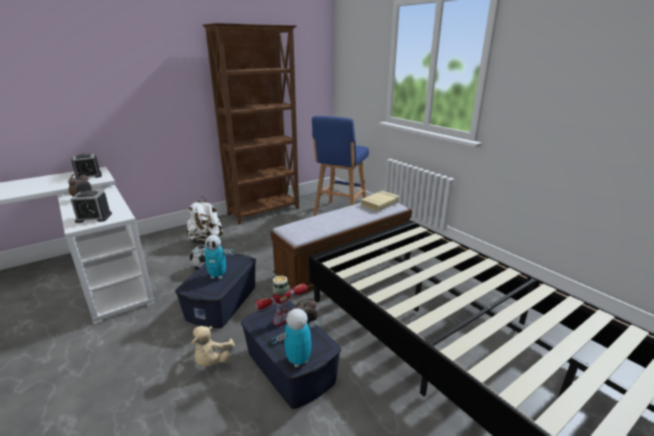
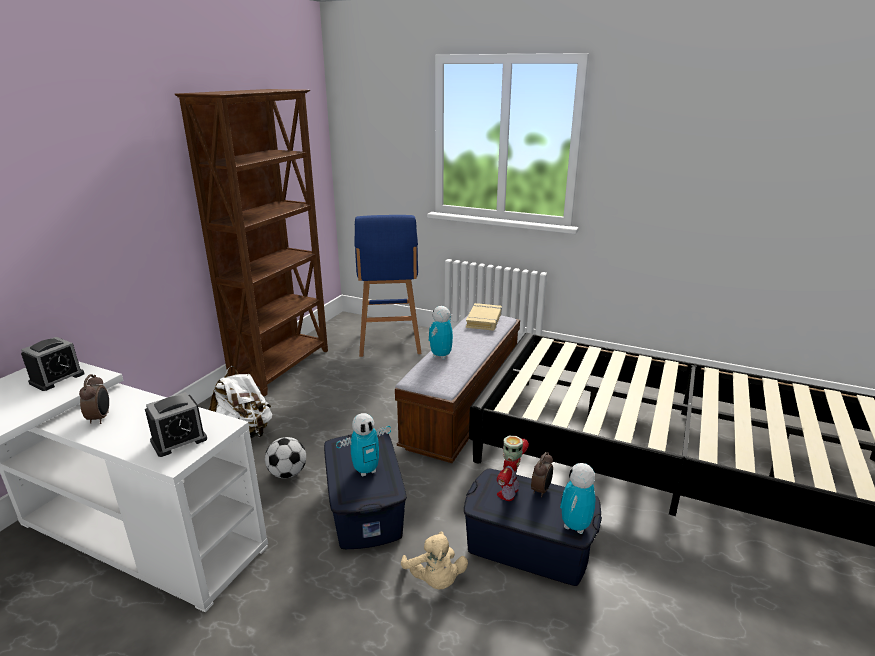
camera: 30 degrees left, 0 degrees up
none -> toy robot [429,306,453,359]

